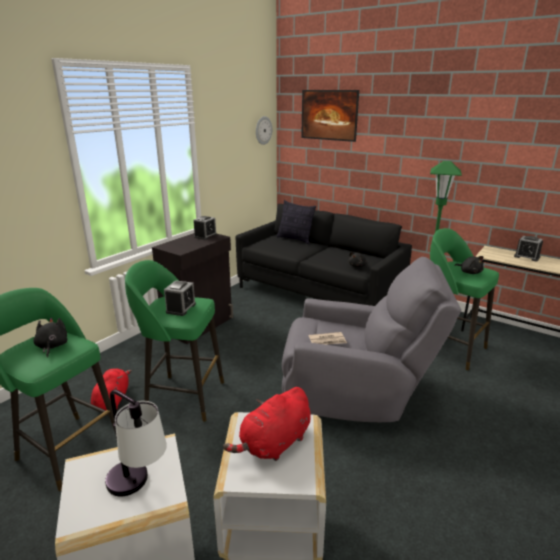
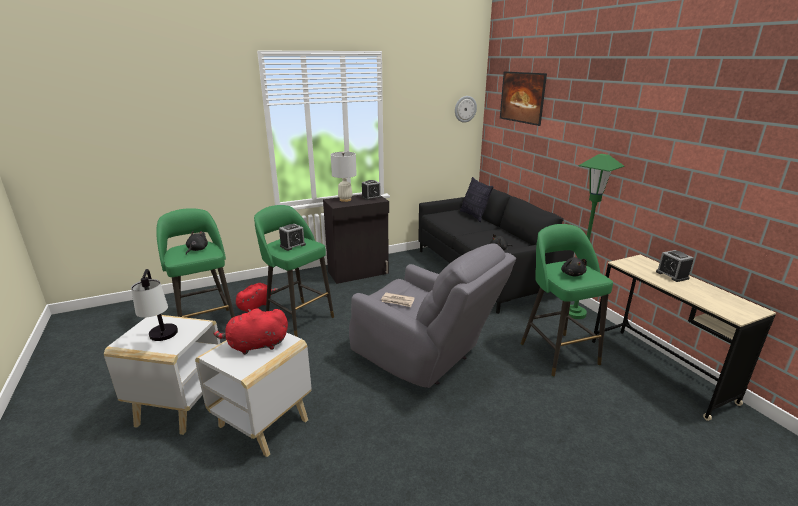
camera: 30 degrees right, 0 degrees up
none -> white table lamp [331,152,357,202]

